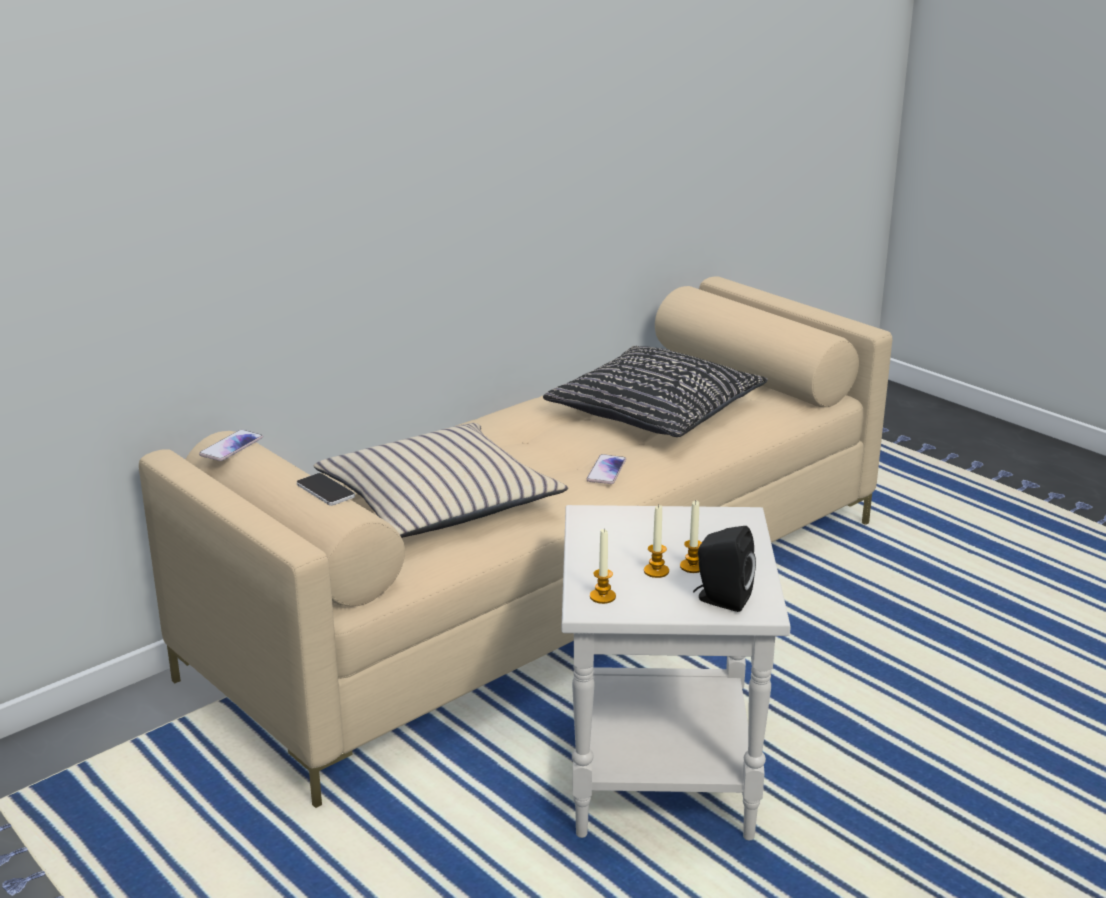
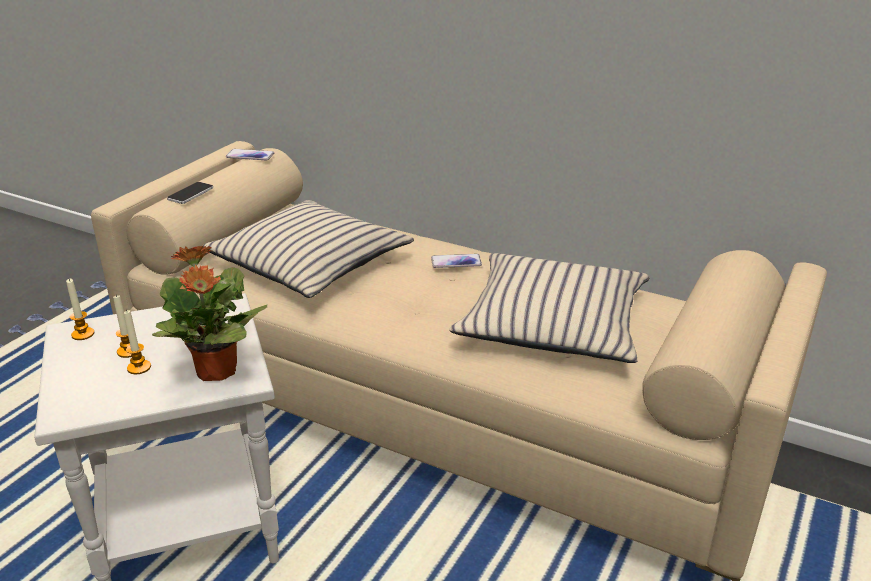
camera: 70 degrees right, 5 degrees up
black pillow [543,346,768,437] -> beige pillow [449,253,650,363]
phone [587,454,626,484] -> phone moved to [431,254,482,268]
black speaker [693,526,756,612] -> none
none -> potted plant [152,246,267,381]

